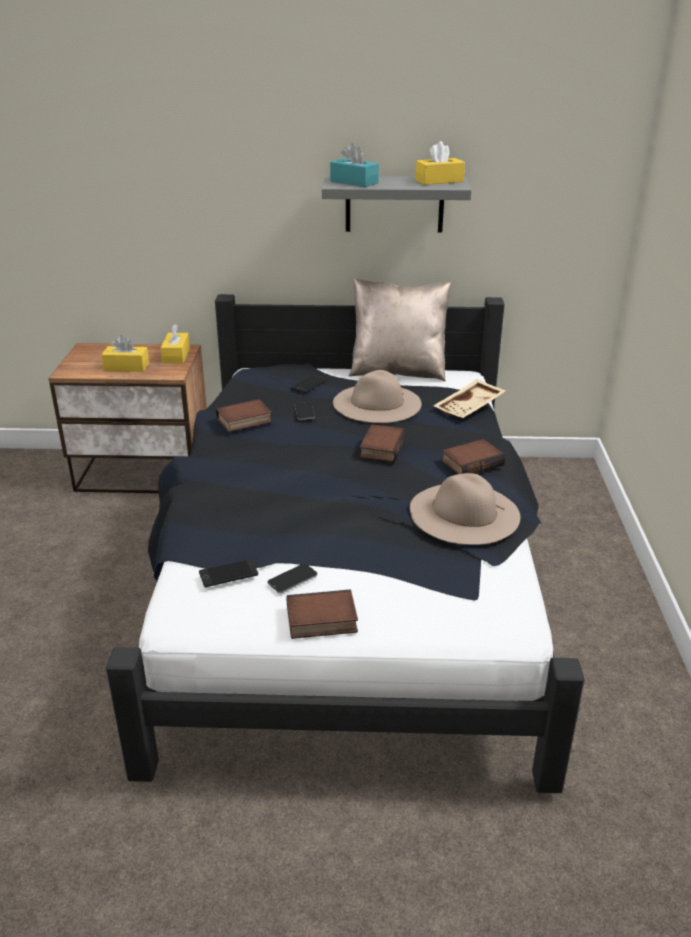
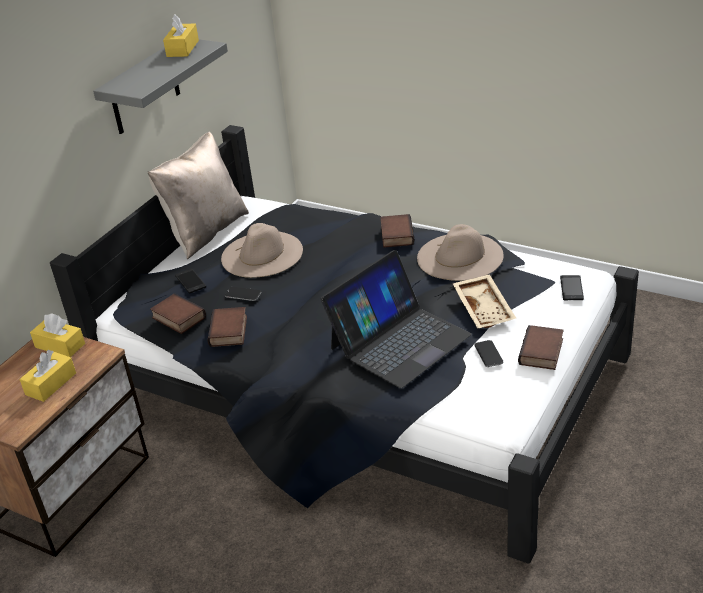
camera: 60 degrees left, 5 degrees up
phone [199,559,258,587] -> phone moved to [560,275,584,300]
turquoise tissue box [330,143,379,187] -> none
book [360,424,406,463] -> book moved to [150,293,206,334]
beige tray [434,379,506,418] -> beige tray moved to [453,274,516,329]
none -> laptop [321,250,471,388]

